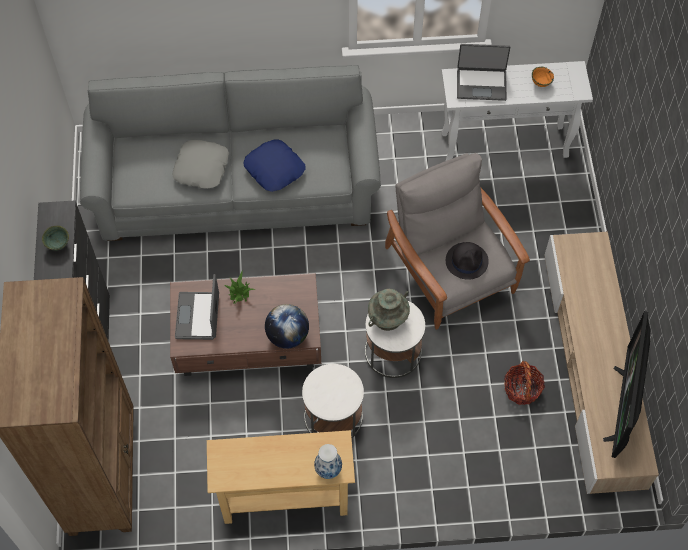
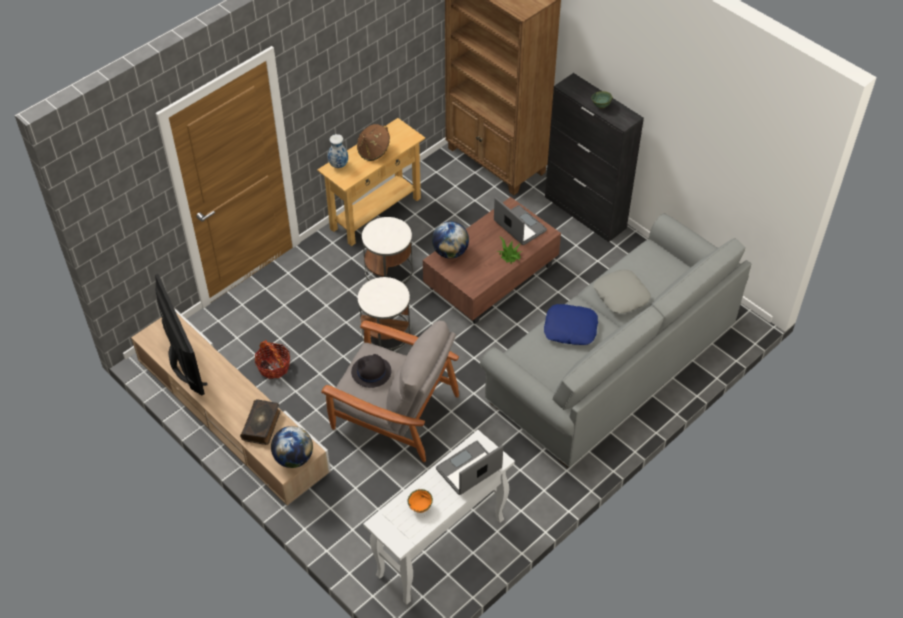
camera: 140 degrees right, 10 degrees down
turquoise vase [368,289,410,331] -> none
none -> book [240,399,281,445]
none -> globe [271,426,313,468]
none -> brown hat [357,124,390,161]

